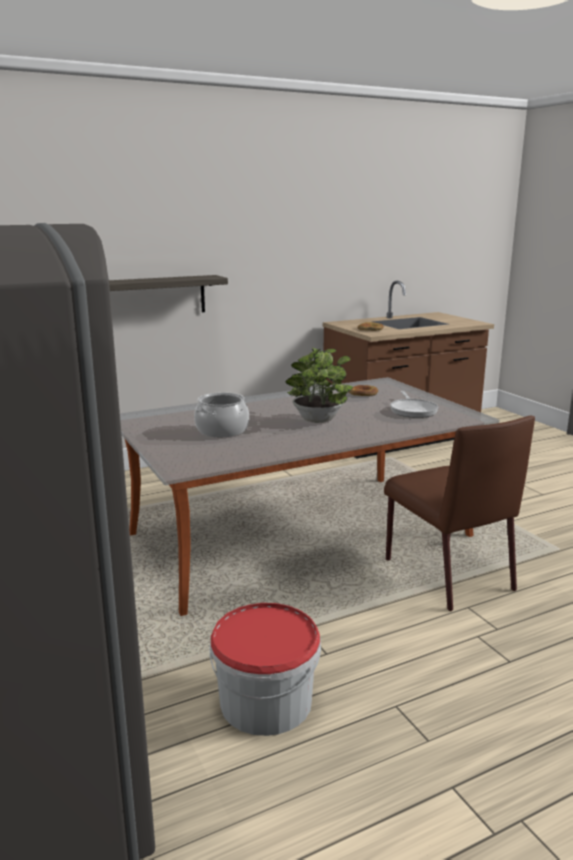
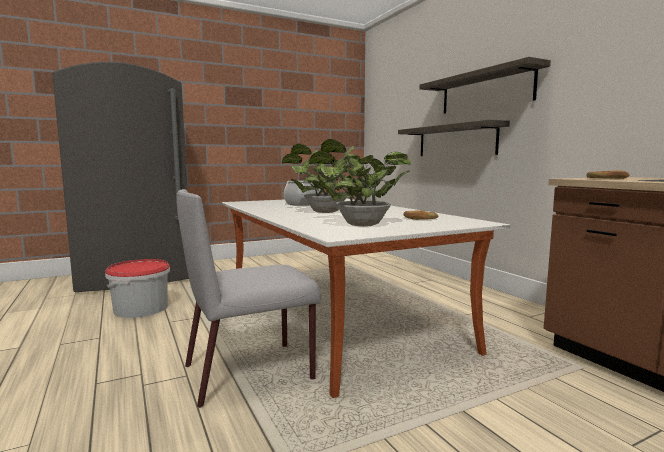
camera: 90 degrees right, 10 degrees down
brown chair [384,416,535,611] -> grey chair [177,189,321,408]
frying pan [390,391,438,418] -> potted plant [309,139,411,227]
none -> shelf [419,57,551,114]

